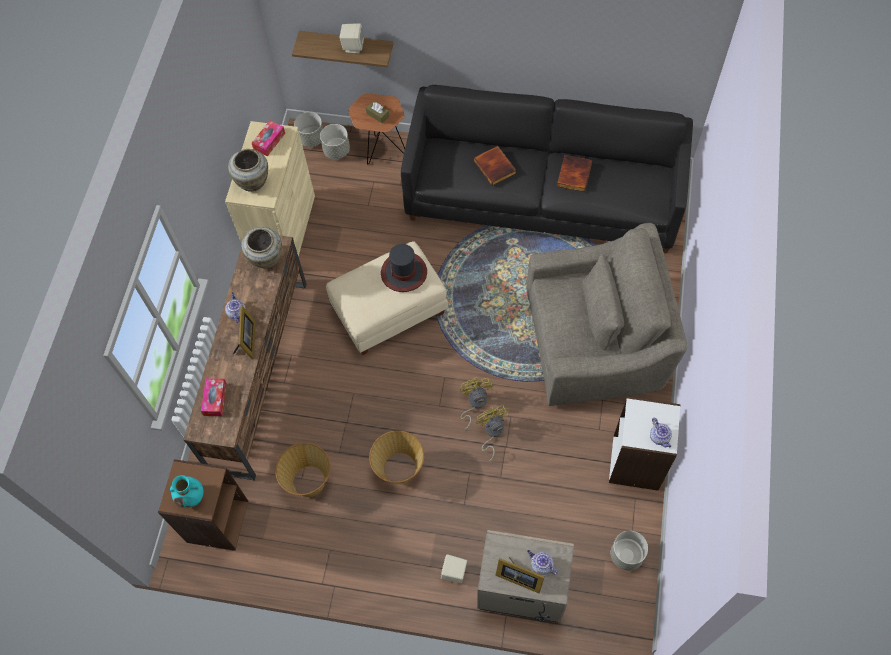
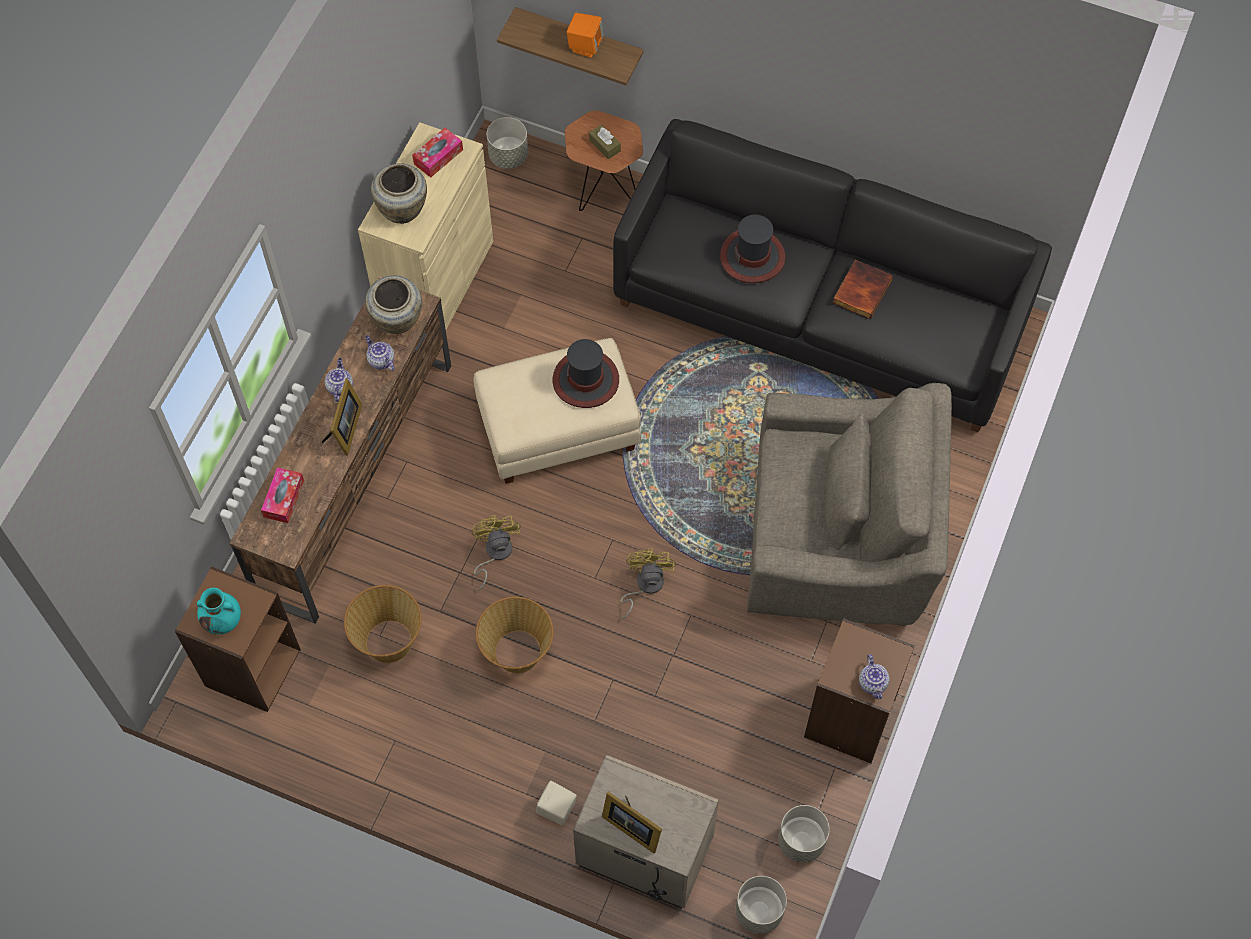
camera: 10 degrees right, 0 degrees up
grey planter [320,124,350,159] -> grey planter moved to [736,876,787,934]
beige speaker [339,23,364,54] -> orange speaker [567,13,604,58]
book [474,146,516,186] -> hat [720,215,785,283]
yellow fan [476,405,509,461] -> yellow fan moved to [471,515,521,590]
teapot [527,550,558,575] -> teapot moved to [365,335,395,371]
white bookcase [609,397,681,491] -> brown bookcase [804,618,915,763]

